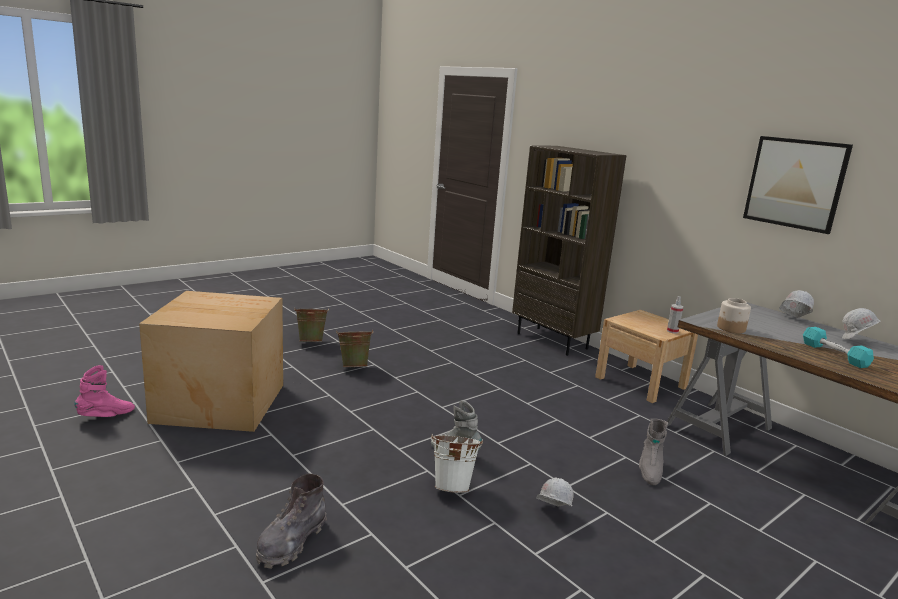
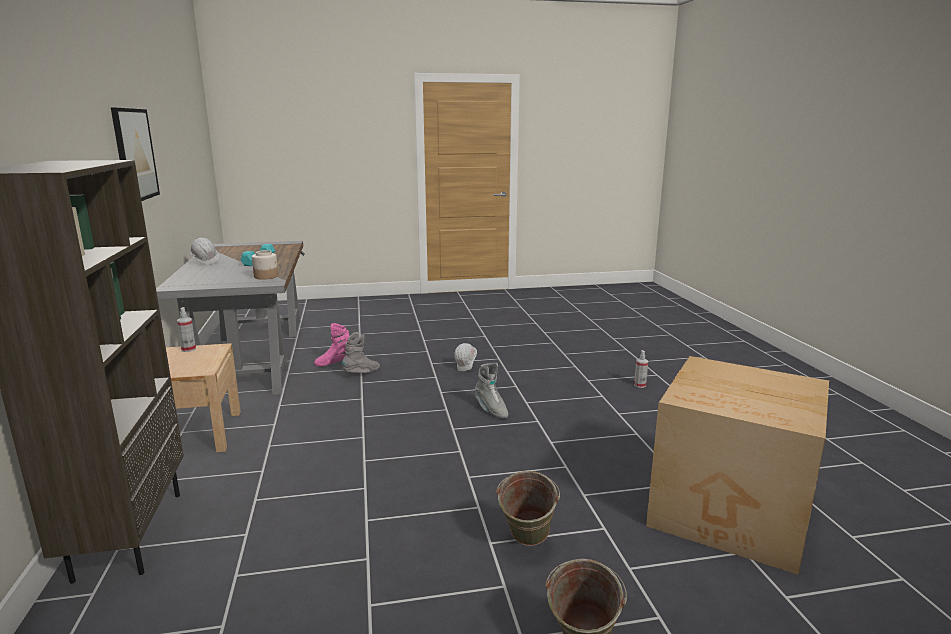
camera: 150 degrees left, 0 degrees up
pink boot [74,365,135,417] -> pink boot moved to [314,323,350,366]
grey boot [256,474,327,569] -> spray bottle [634,350,648,388]
white bucket [431,433,483,493] -> none
white hard hat [779,290,814,318] -> none

